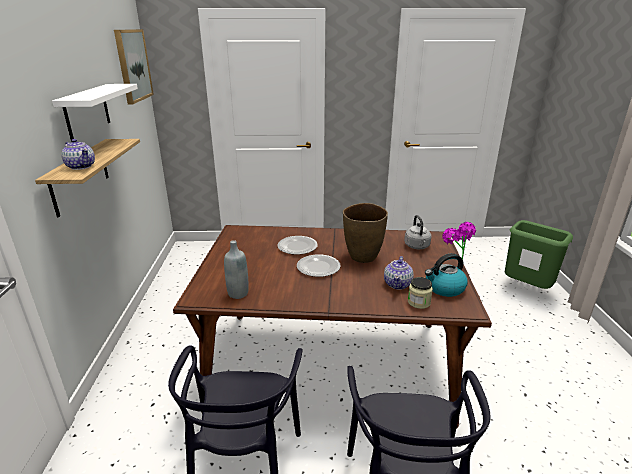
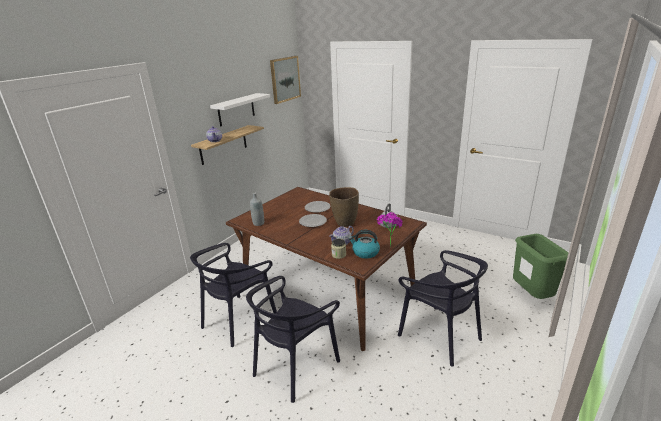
camera: 35 degrees right, 0 degrees up
none -> black chair [398,250,488,367]

